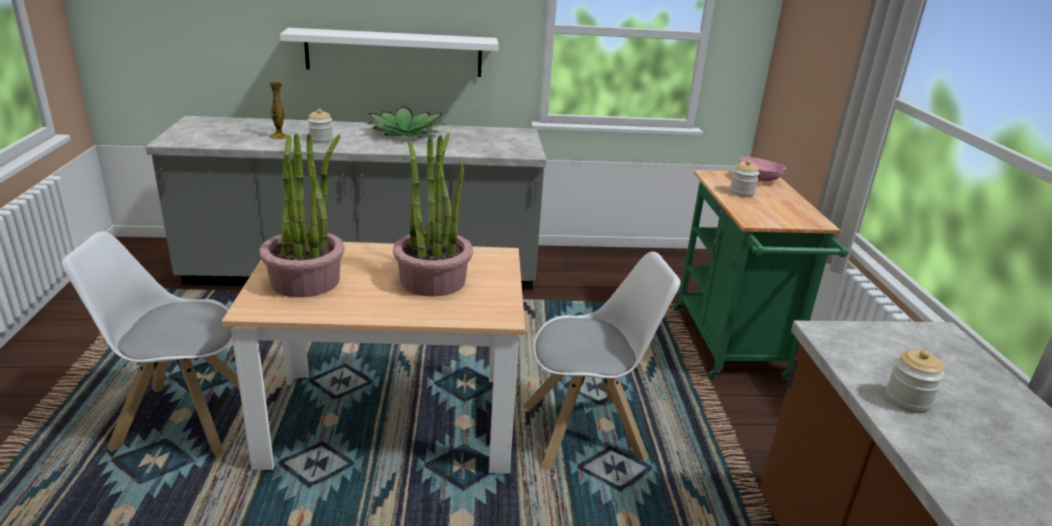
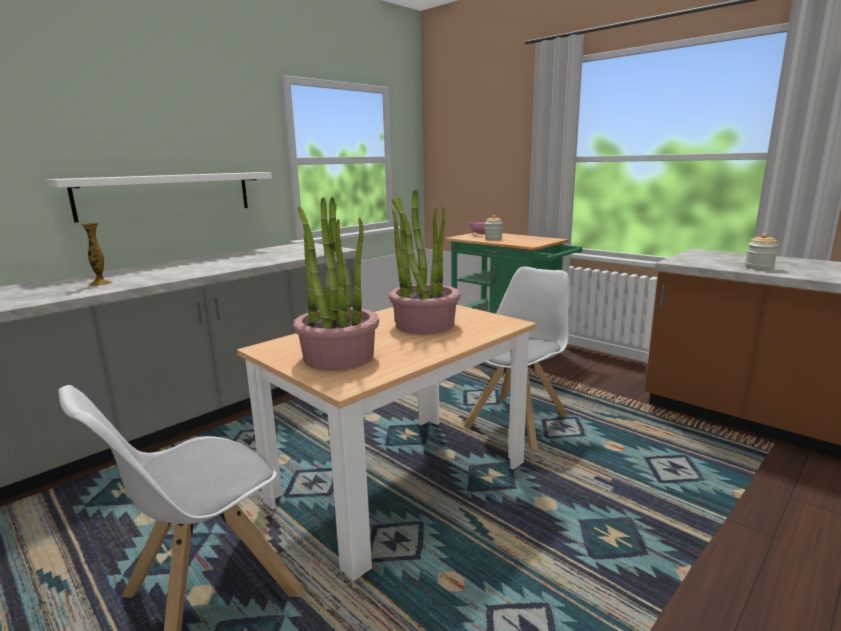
camera: 40 degrees left, 10 degrees down
jar [308,109,333,143] -> none
potted plant [367,106,445,138] -> none

